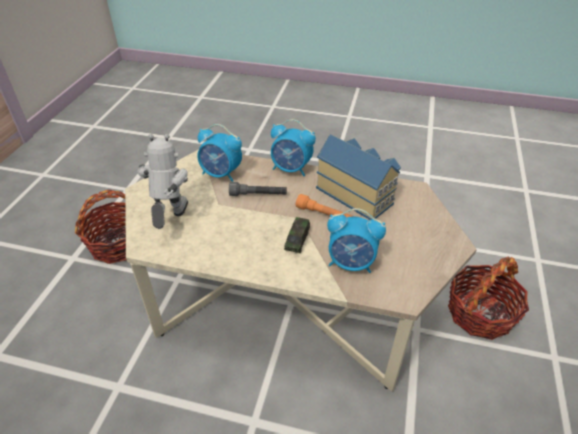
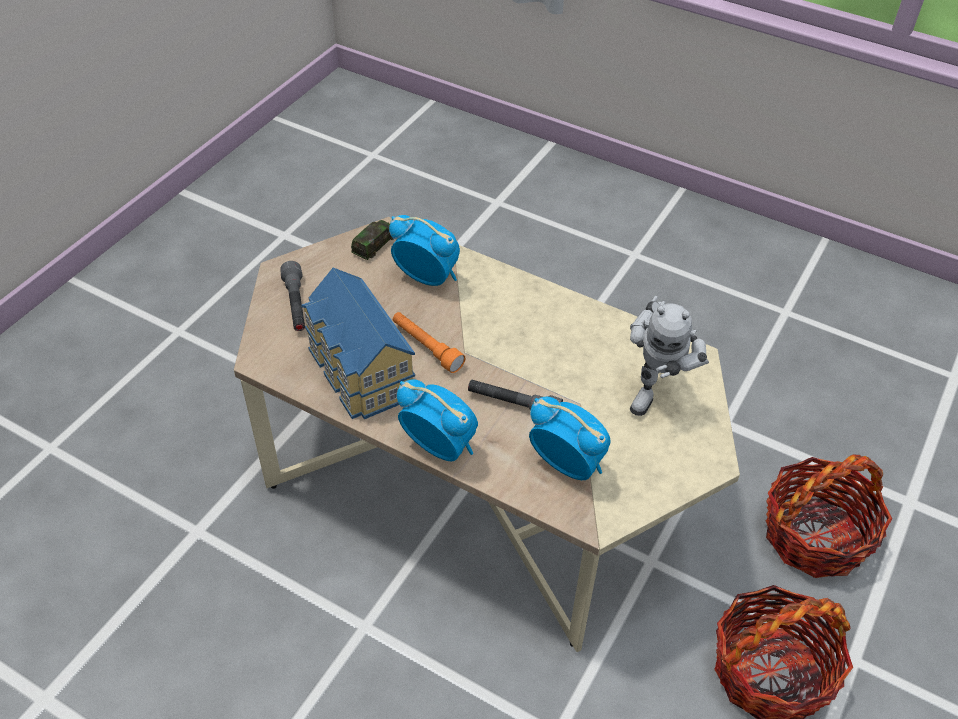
camera: 165 degrees left, 5 degrees up
toy car [284,217,310,253] -> toy car moved to [351,220,393,260]
basket [448,257,529,340] -> basket moved to [766,454,892,578]
none -> grey flashlight [280,261,305,331]

